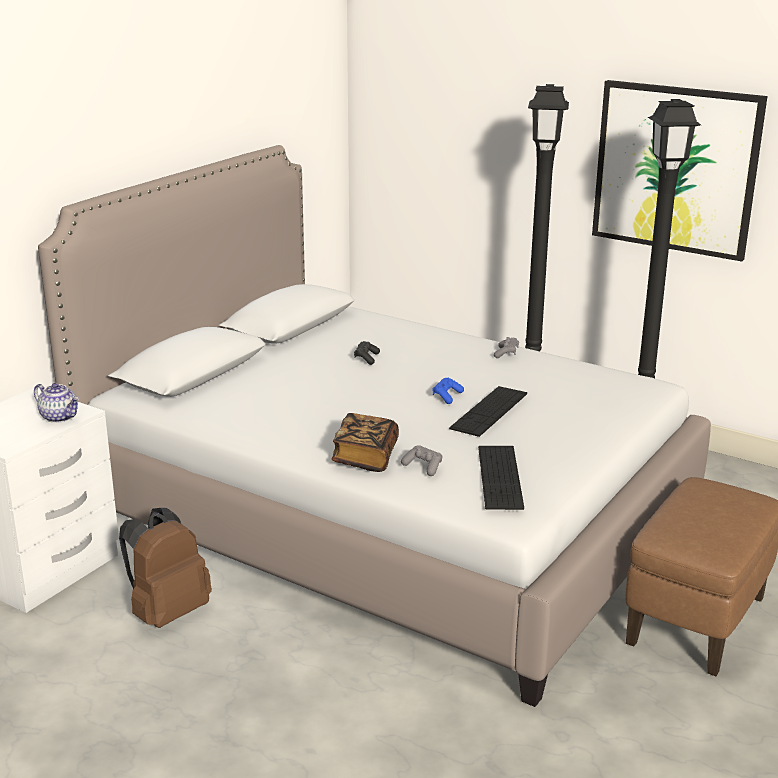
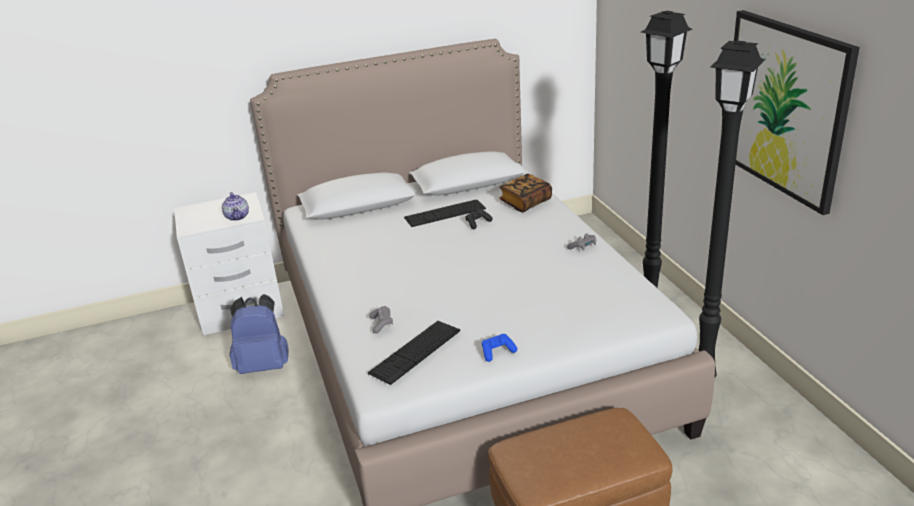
camera: 40 degrees right, 5 degrees up
brown backpack [119,508,212,628] -> blue backpack [229,294,289,374]
book [332,413,399,472] -> book moved to [499,174,552,212]
blue game controller [432,378,464,404] -> blue game controller moved to [482,334,517,362]
keyboard [449,386,527,437] -> keyboard moved to [404,200,486,227]

